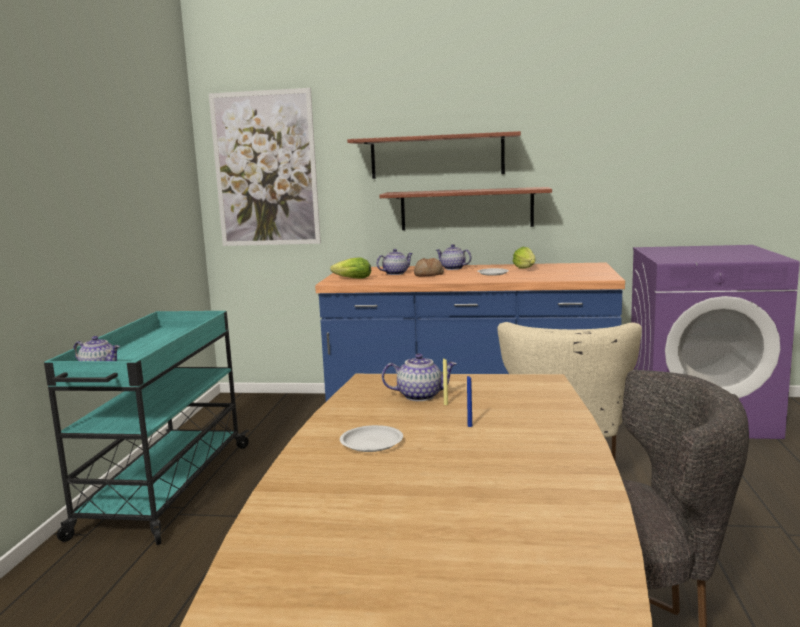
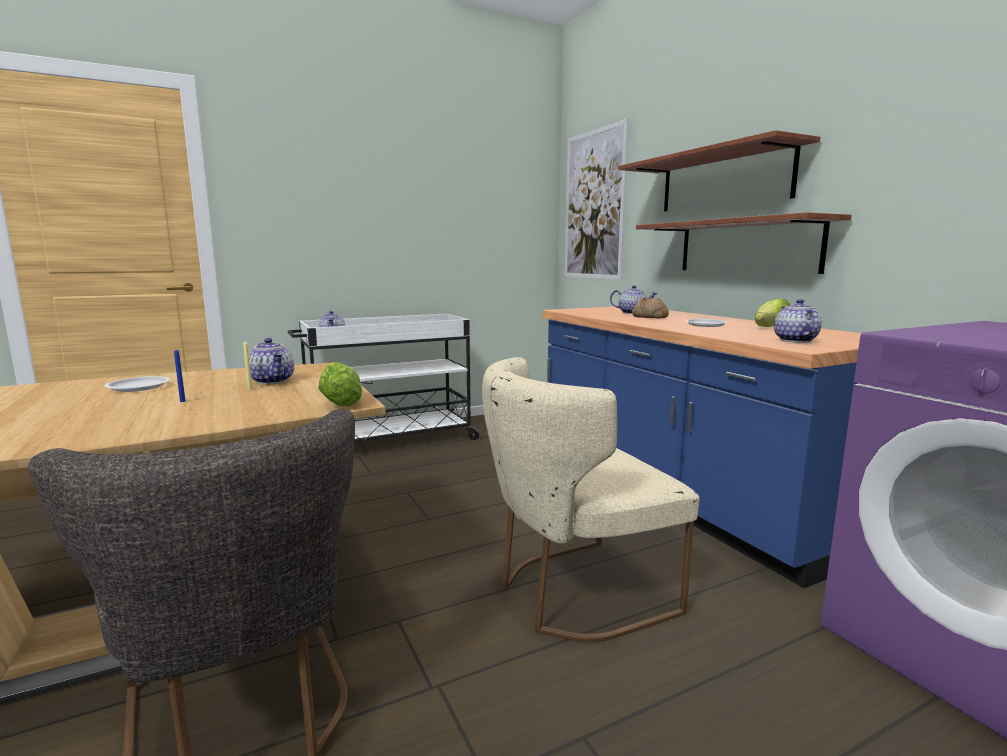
camera: 55 degrees right, 0 degrees up
turquoise cart [44,311,250,545] -> white cart [288,314,481,442]
lettuce [330,258,371,279] -> lettuce moved to [318,362,363,407]
teapot [436,244,471,270] -> teapot moved to [774,299,822,342]

